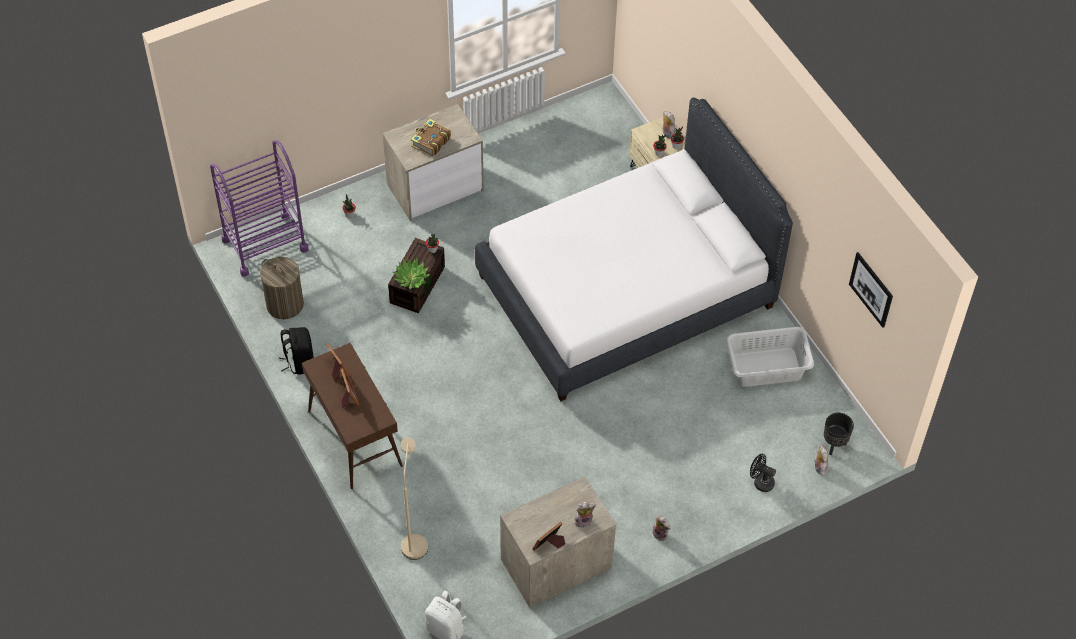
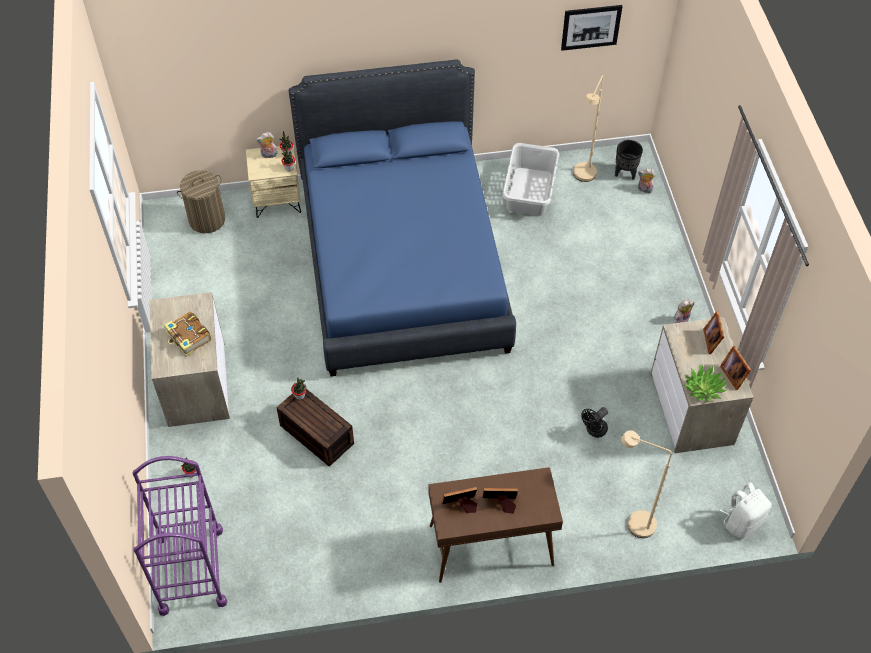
camera: 70 degrees left, 0 degrees up
laundry basket [260,257,304,319] -> laundry basket moved to [177,170,225,234]
black backpack [279,327,314,375] -> none
potted plant [393,258,430,289] -> potted plant moved to [684,365,728,402]
white bed [475,97,793,401] -> blue bed [289,59,516,376]
plush toy [574,502,596,528] -> picture frame [703,311,725,354]
black fan [750,454,776,492] -> black fan moved to [581,407,608,438]
none -> beige floor lamp [573,75,604,182]

